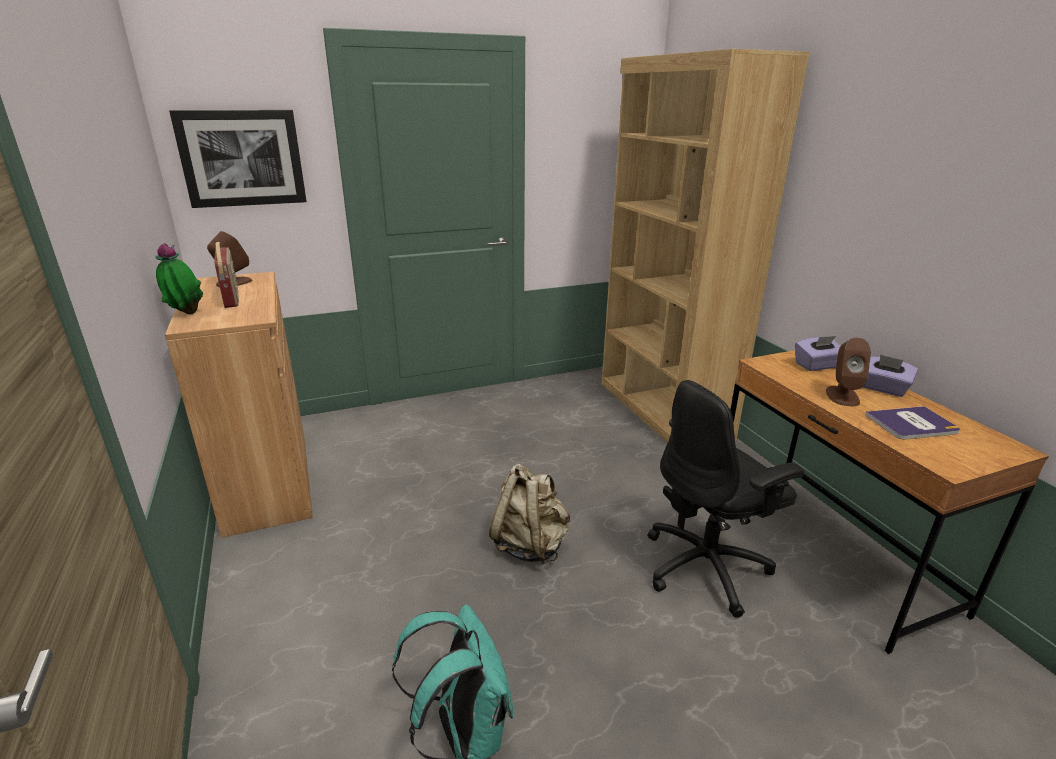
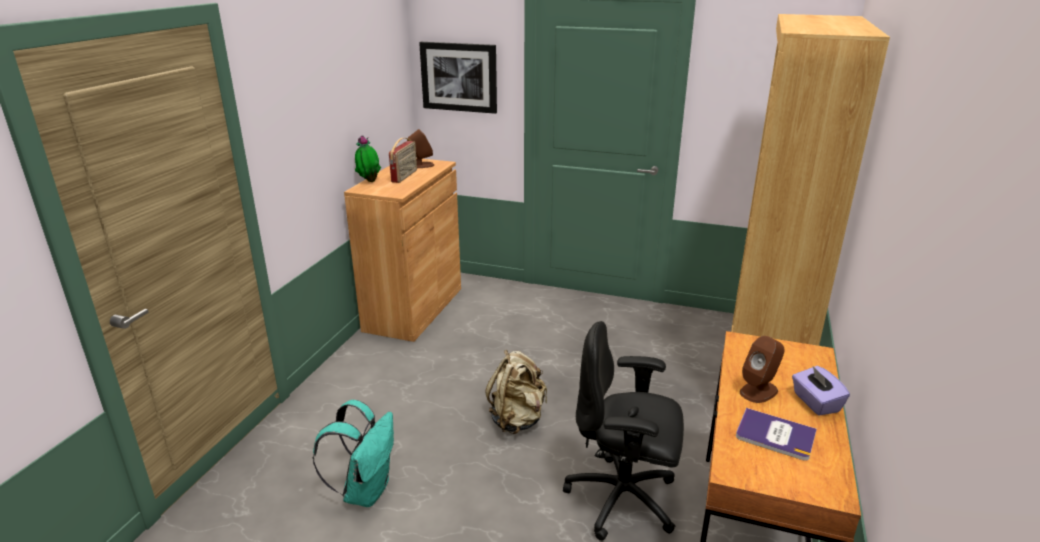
camera: 40 degrees right, 0 degrees up
purple tissue box [795,336,840,371] -> none

